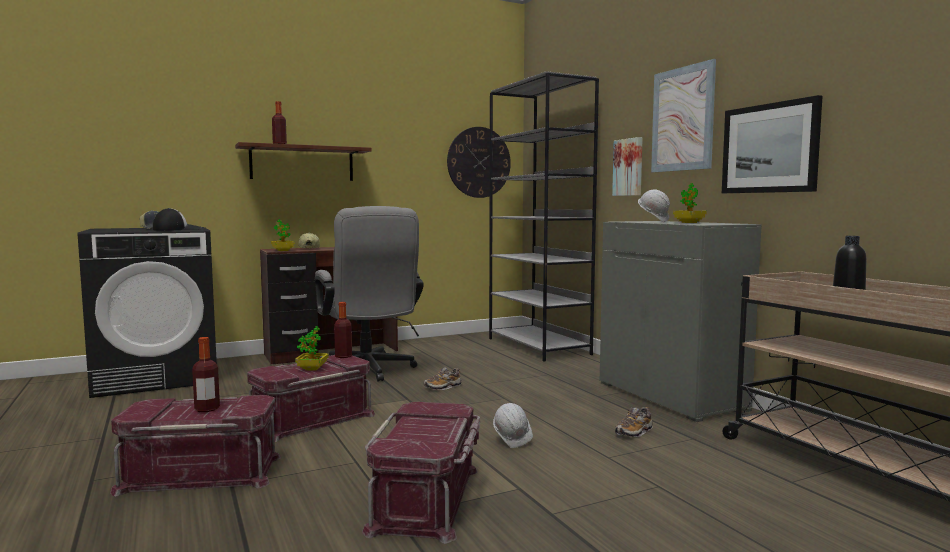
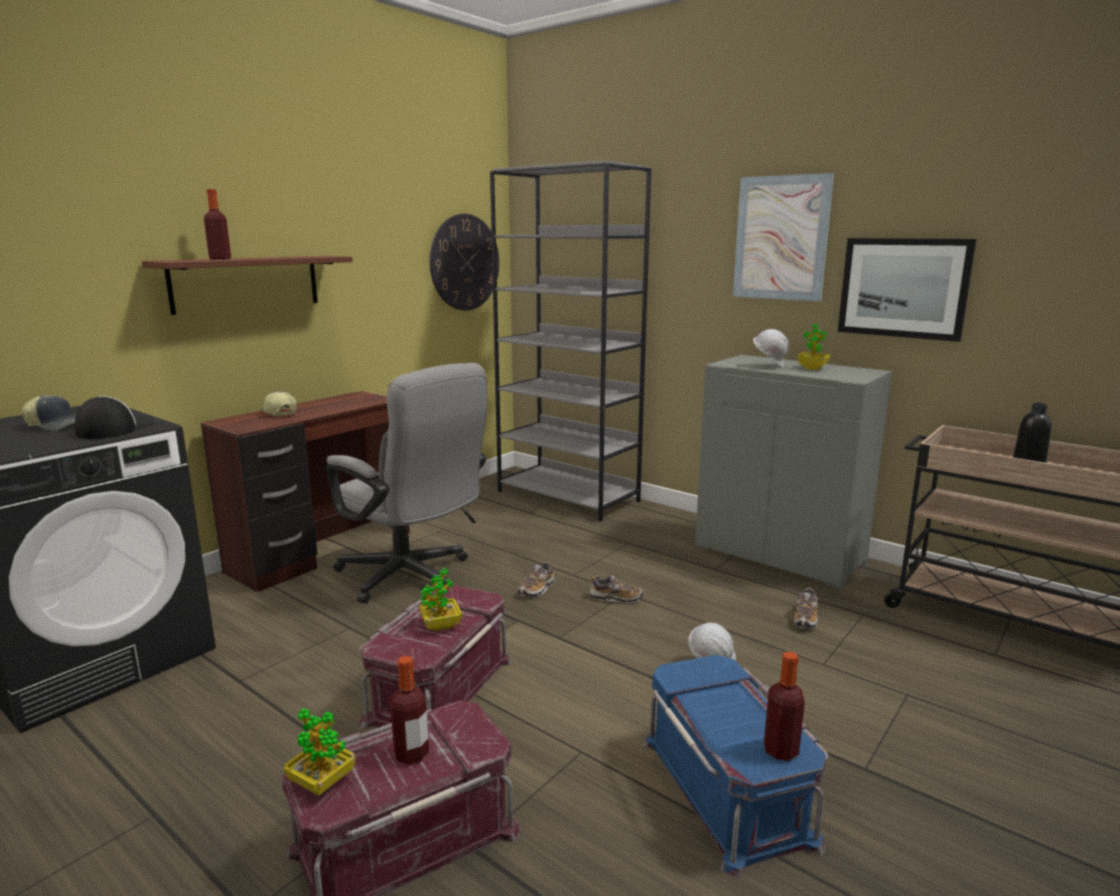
camera: 25 degrees left, 10 degrees up
potted plant [271,219,295,251] -> potted plant moved to [283,708,356,796]
bottle [334,302,352,358] -> bottle moved to [764,652,805,761]
red storage box [362,402,480,544] -> blue storage box [643,655,829,878]
picture [612,137,643,196] -> none
none -> shoe [589,575,643,603]

